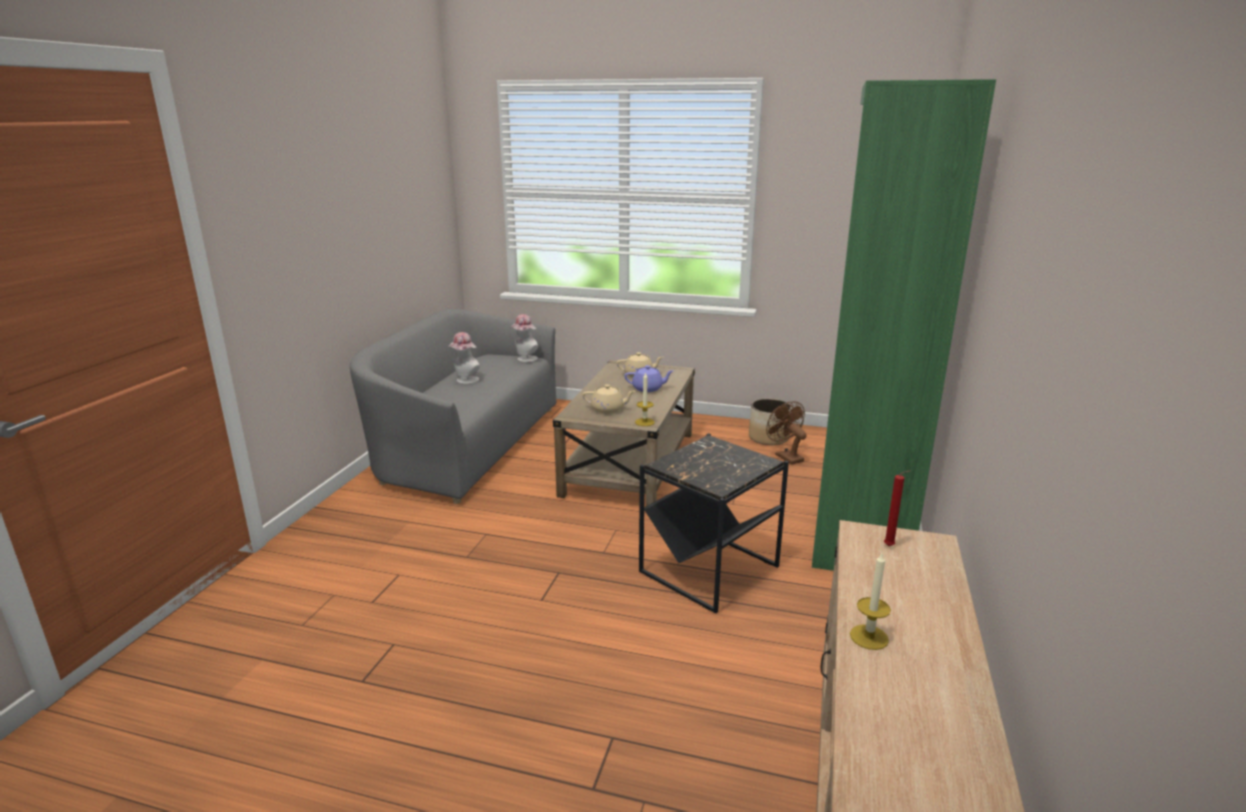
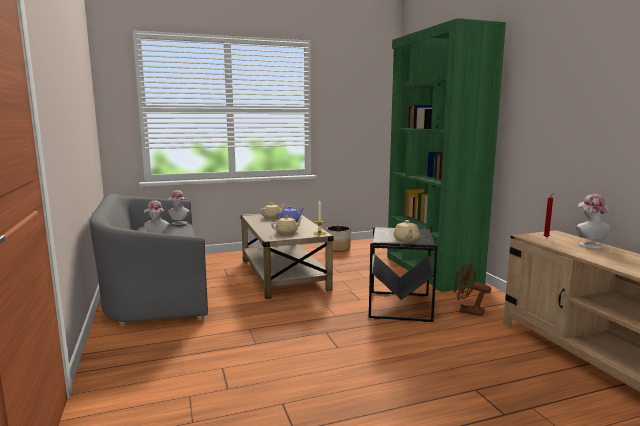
camera: 35 degrees left, 10 degrees down
brown fan [766,401,806,465] -> brown fan moved to [454,263,491,316]
candle [850,553,891,650] -> none
none -> beige teapot [394,220,420,242]
none -> hat [576,194,611,249]

